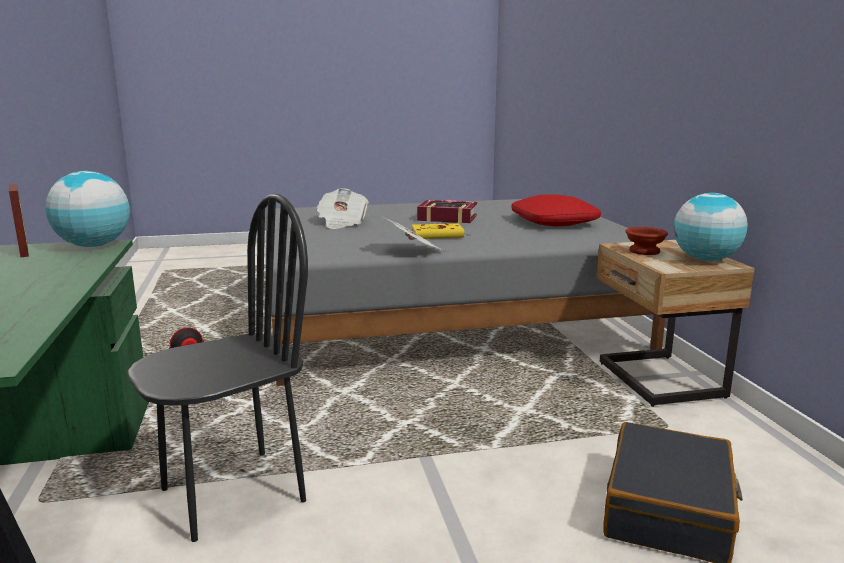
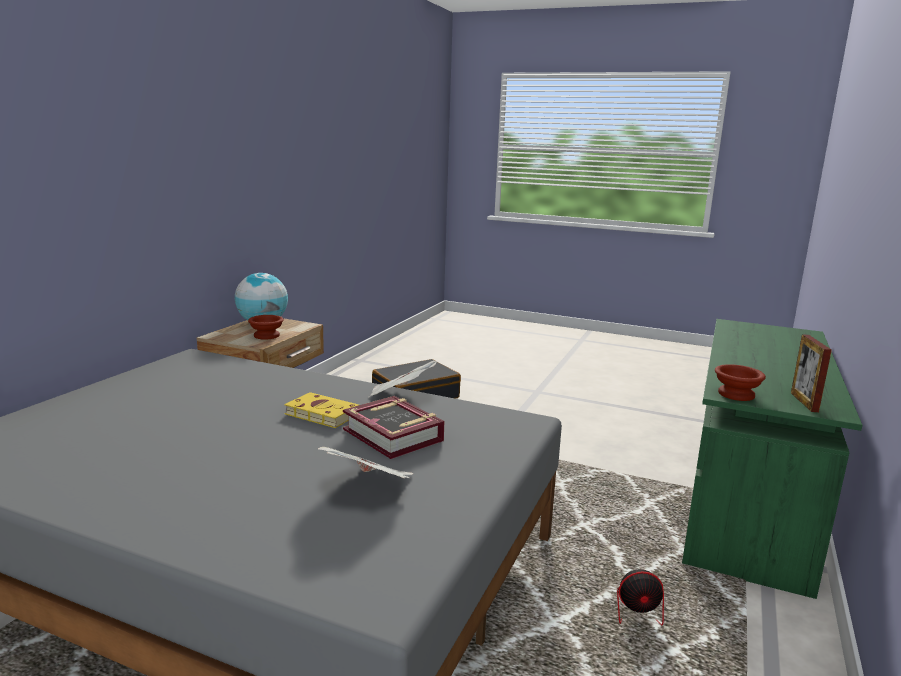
camera: 145 degrees left, 0 degrees up
globe [46,171,130,247] -> brown bowl [715,364,766,401]
black chair [128,194,308,542] -> none
book [417,200,477,224] -> book moved to [343,396,444,459]
red pillow [511,194,601,226] -> none

